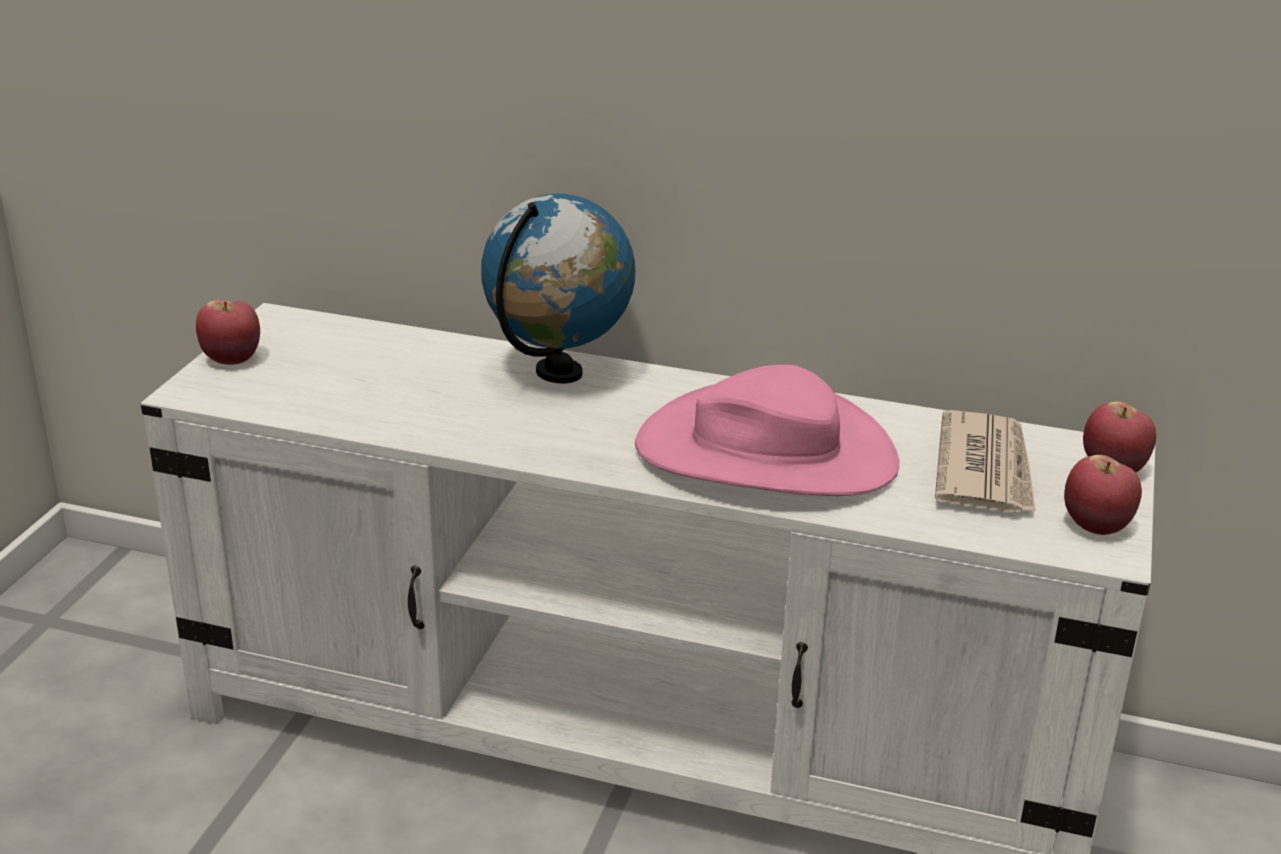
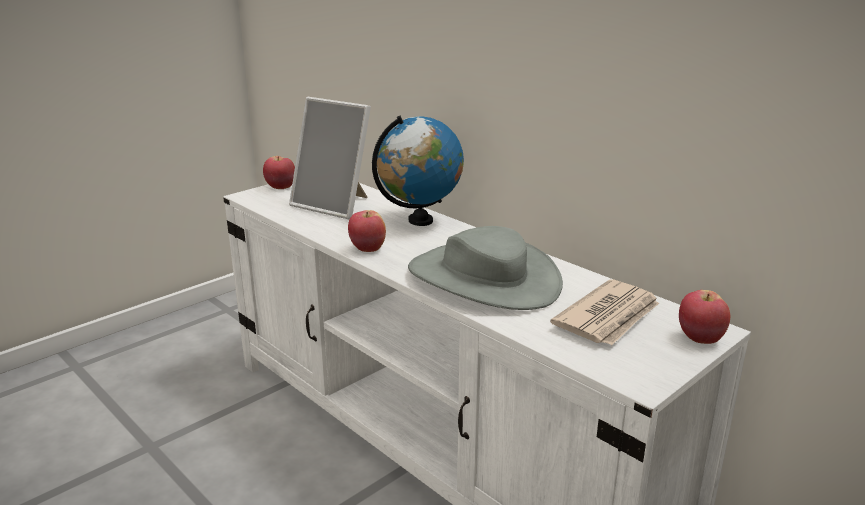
camera: 30 degrees right, 5 degrees down
pink hat [635,365,899,496] -> grey hat [408,226,563,310]
apple [1064,455,1142,535] -> apple moved to [348,210,386,252]
none -> picture frame [289,97,371,219]

